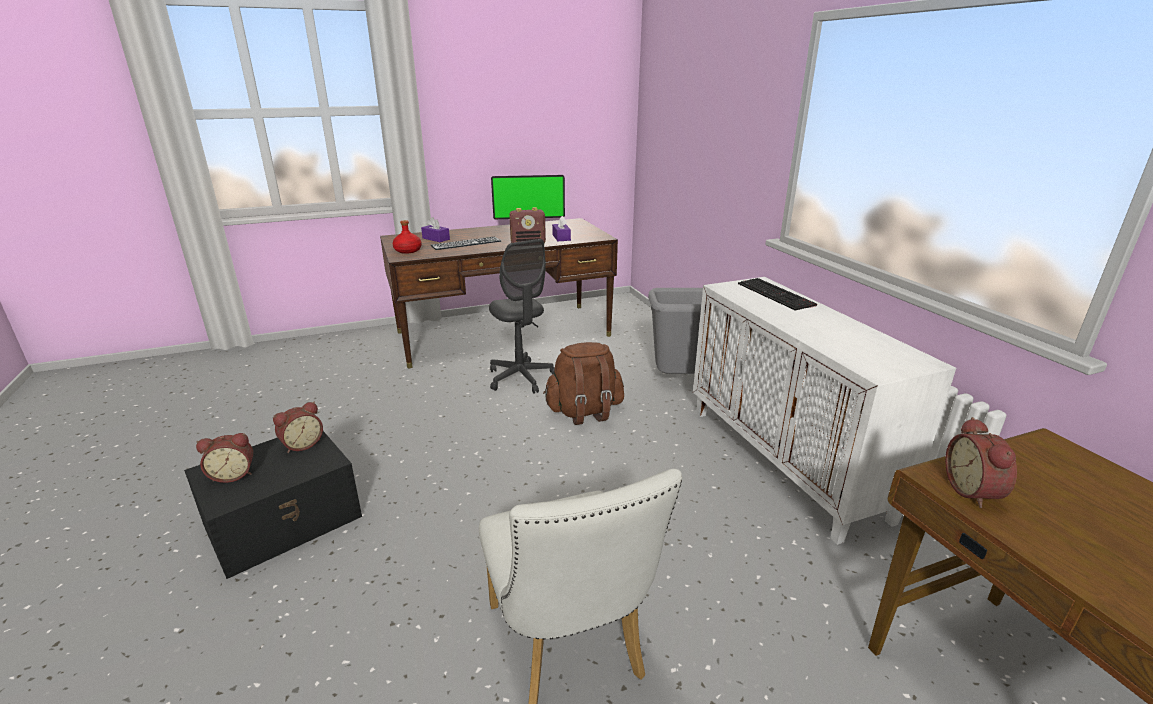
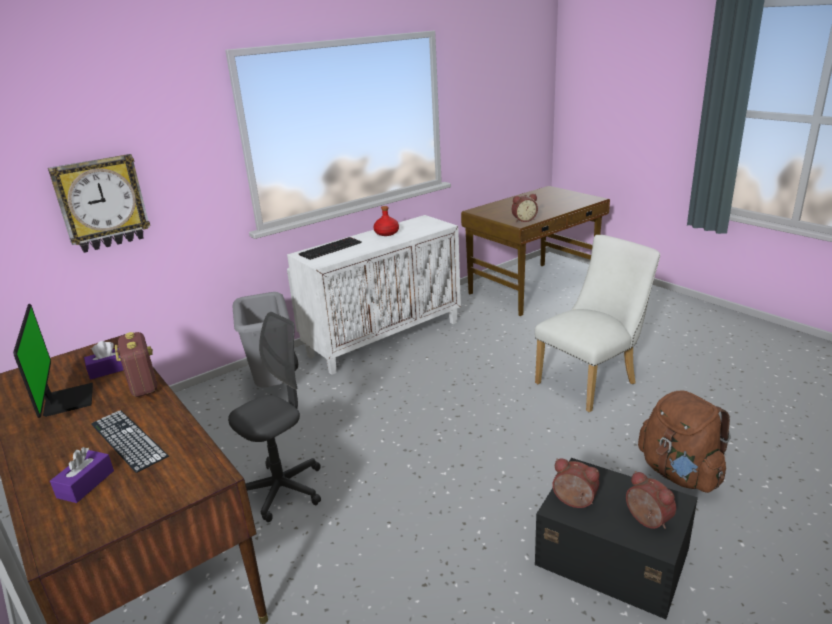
camera: 105 degrees left, 0 degrees up
red bottle [393,220,422,254] -> red bottle moved to [373,206,399,236]
brown backpack [543,342,624,425] -> brown backpack moved to [638,390,731,493]
none -> wall clock [48,154,150,253]

